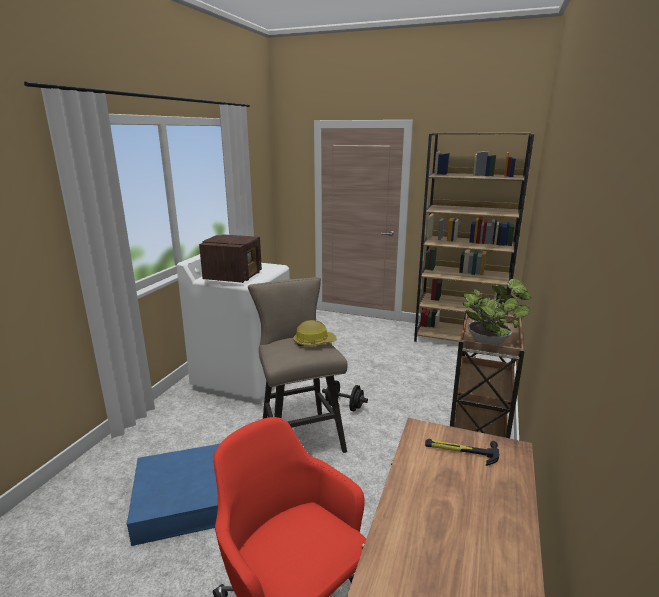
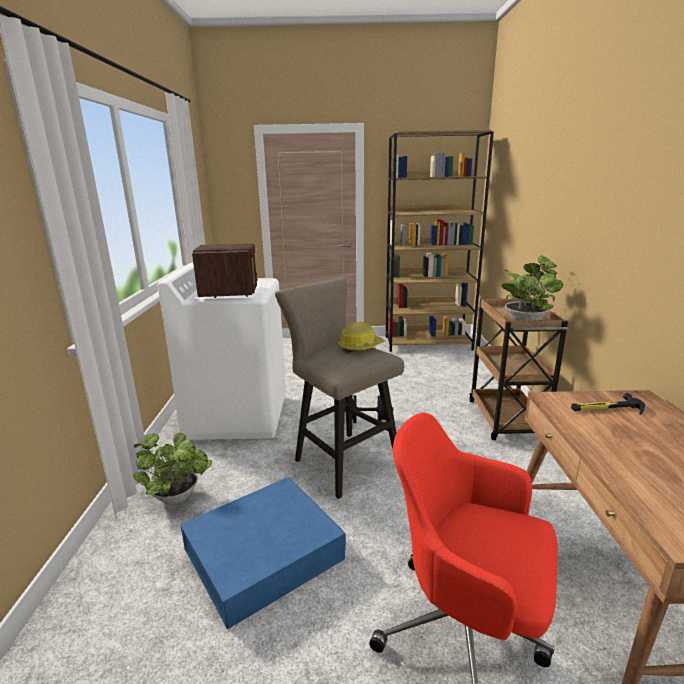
camera: 20 degrees left, 0 degrees up
none -> potted plant [133,433,212,505]

